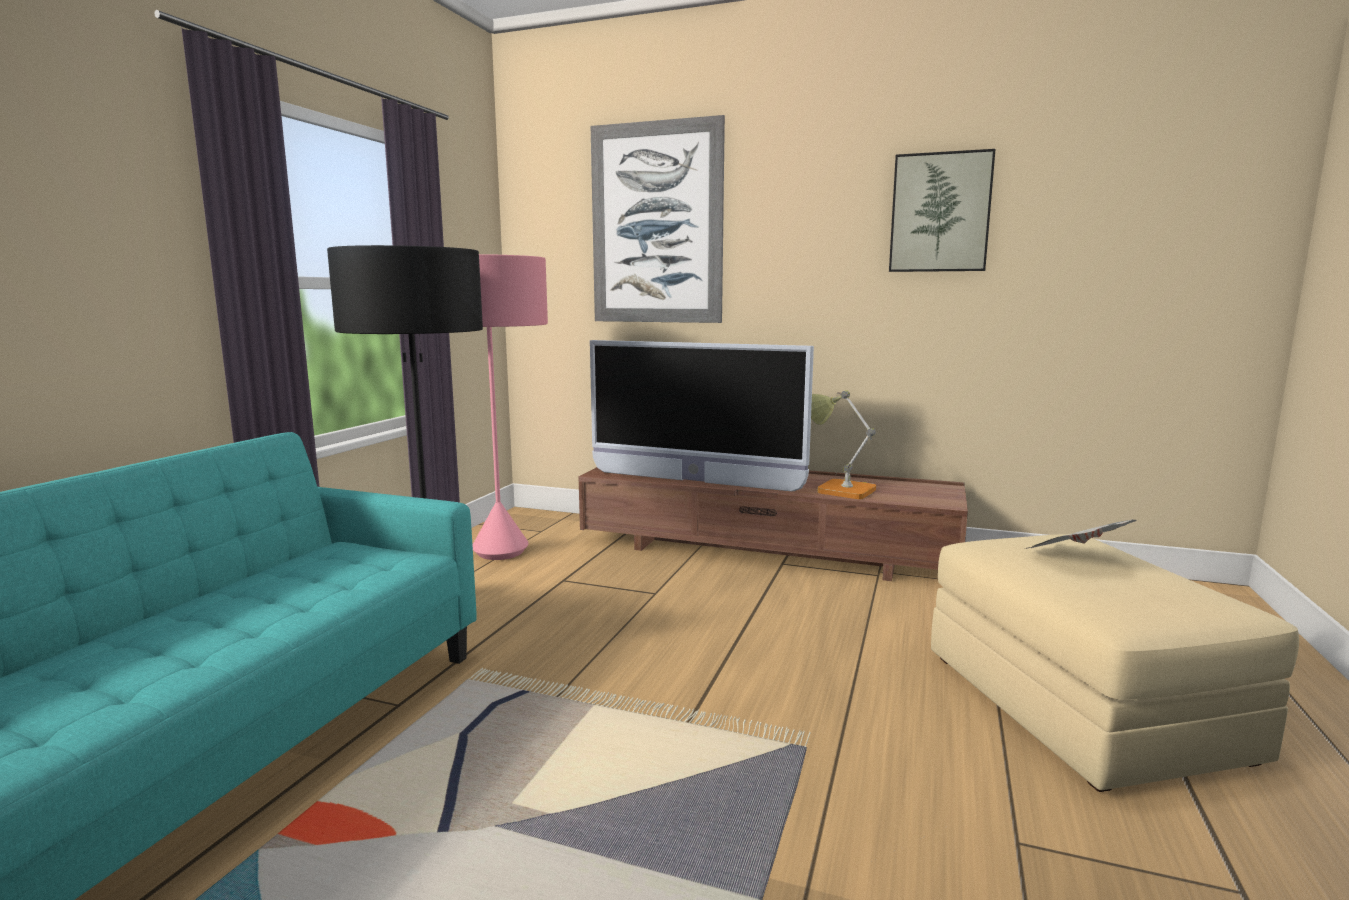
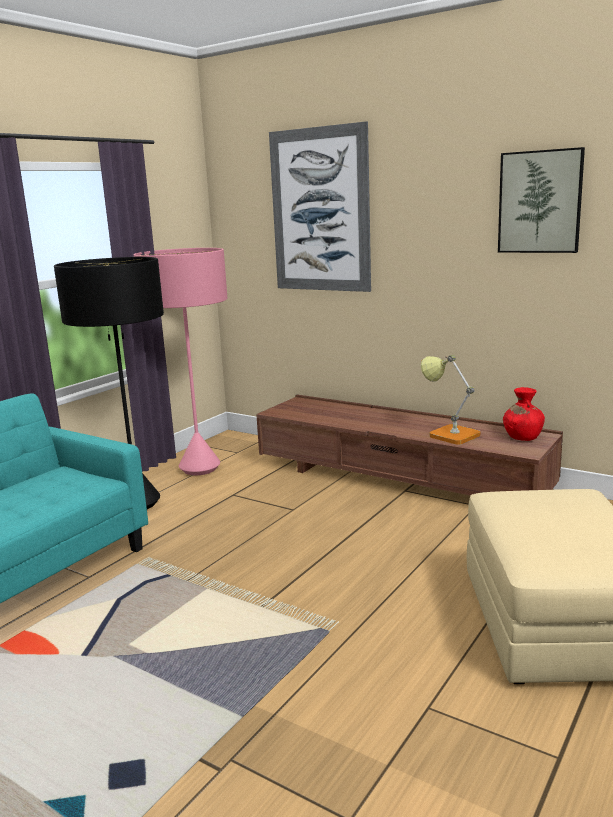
camera: 15 degrees right, 5 degrees up
television [590,340,814,492] -> none
newspaper [1025,519,1137,549] -> none
none -> red vase [503,387,545,441]

